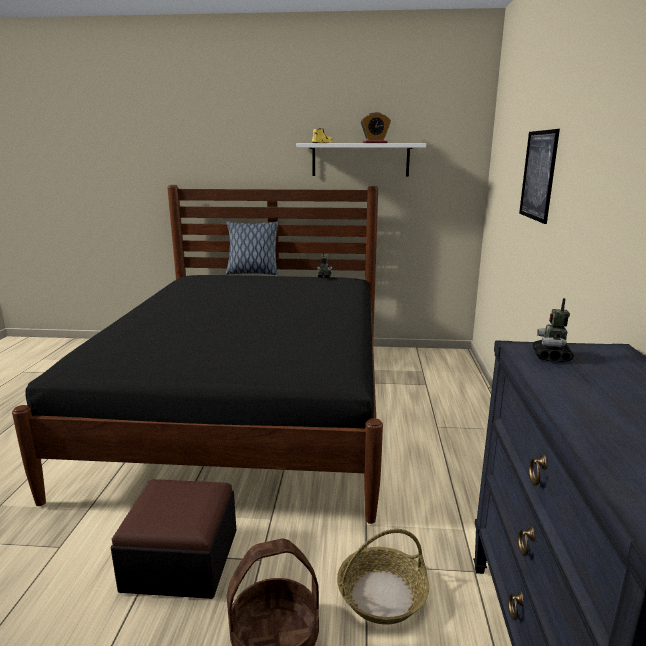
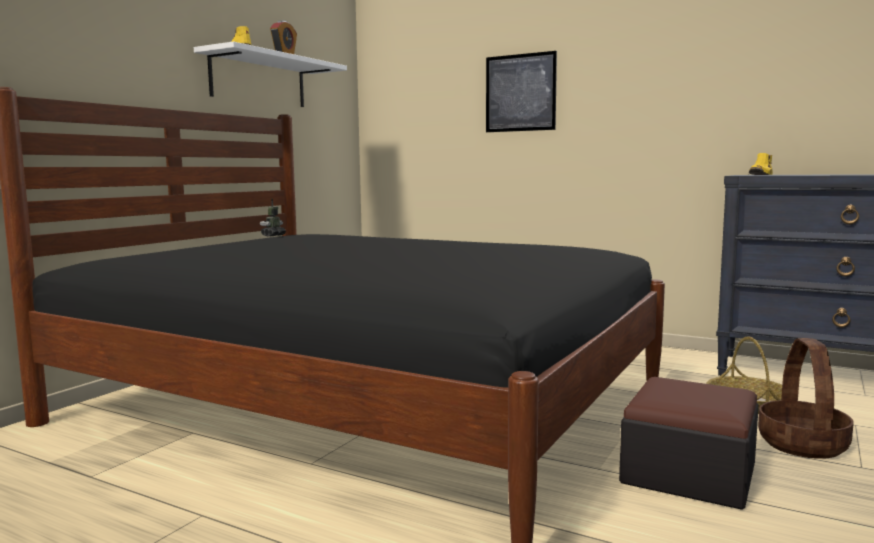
camera: 65 degrees left, 10 degrees down
pillow [226,221,279,275] -> none
toy robot [533,298,574,362] -> yellow shoe [749,153,773,175]

